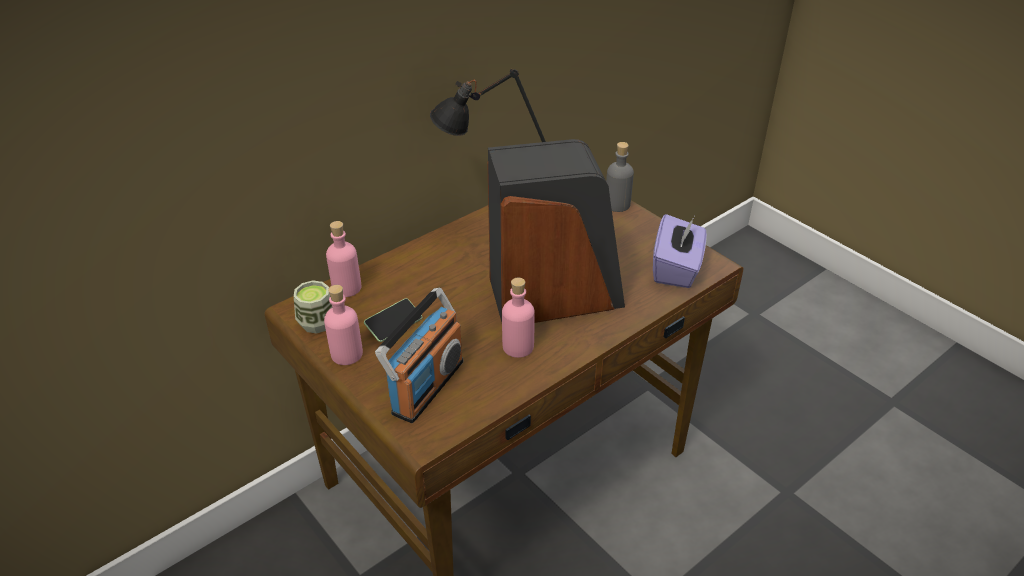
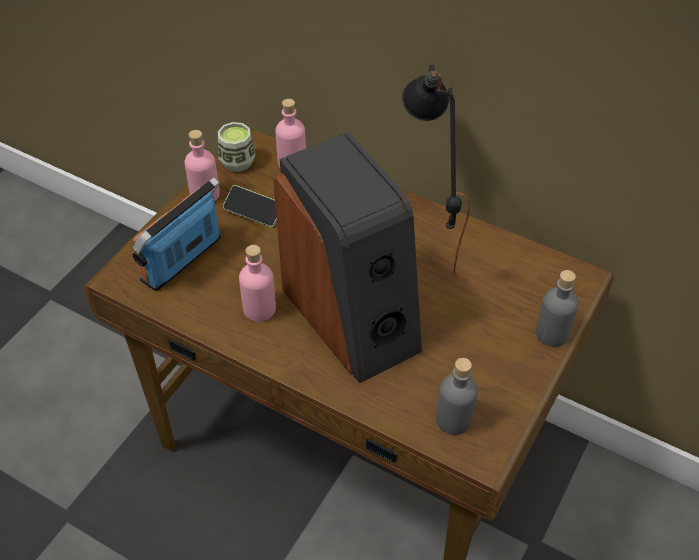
camera: 70 degrees right, 10 degrees up
radio [375,288,463,423] -> radio turned 120 degrees clockwise [133,177,221,291]
purple tissue box [653,214,707,288] -> grey bottle [436,358,478,435]

